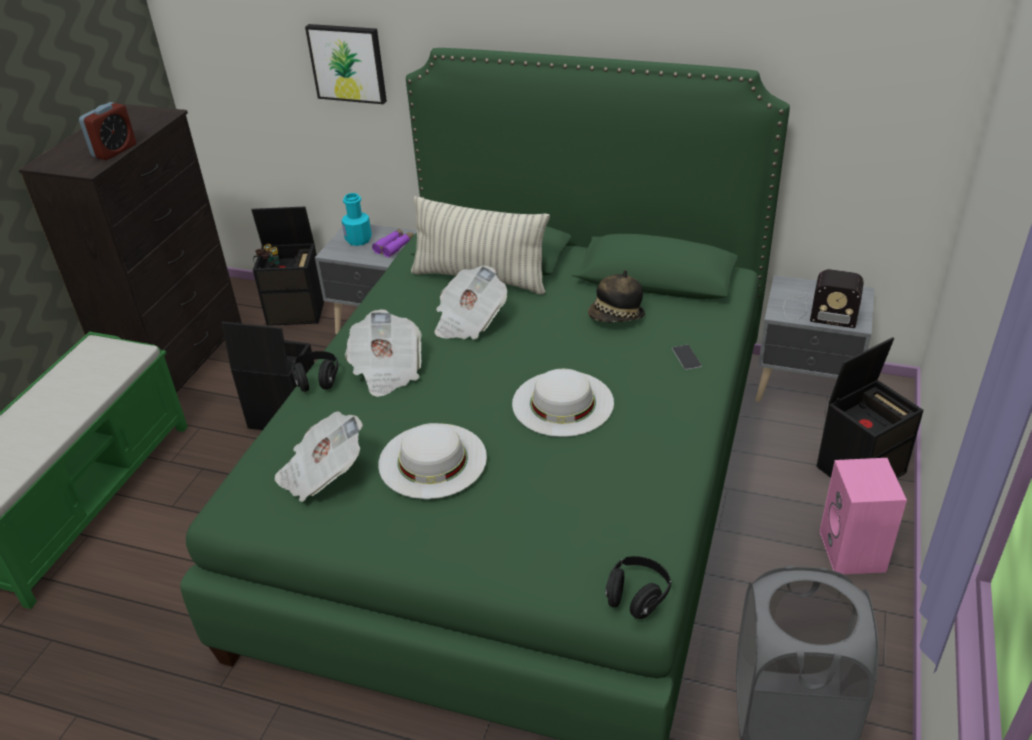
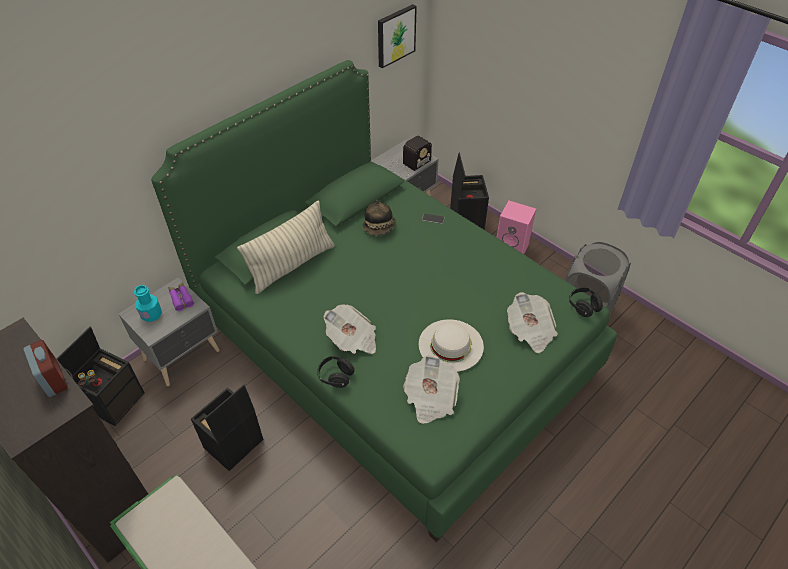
camera: 65 degrees left, 10 degrees up
picture [305,24,387,104] -> picture moved to [378,4,417,68]
newspaper [435,266,507,339] -> newspaper moved to [507,292,558,353]
white hat [512,369,614,437] -> none

